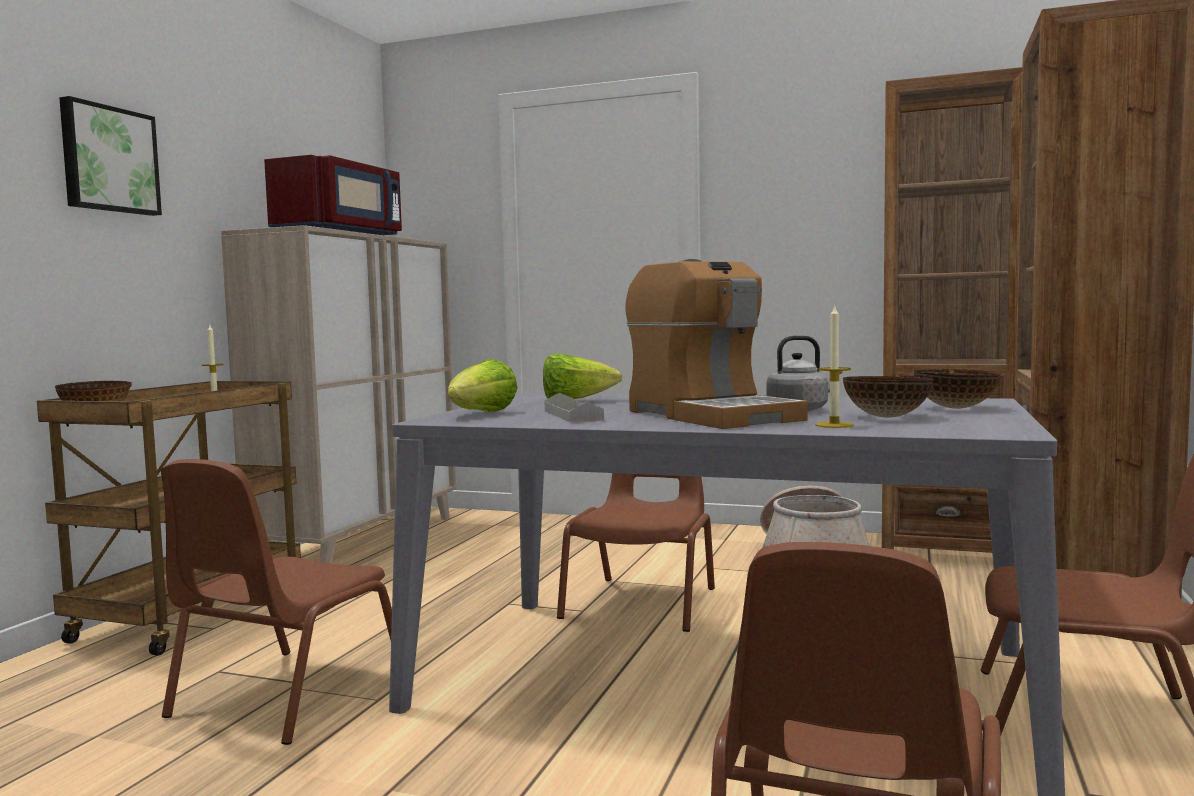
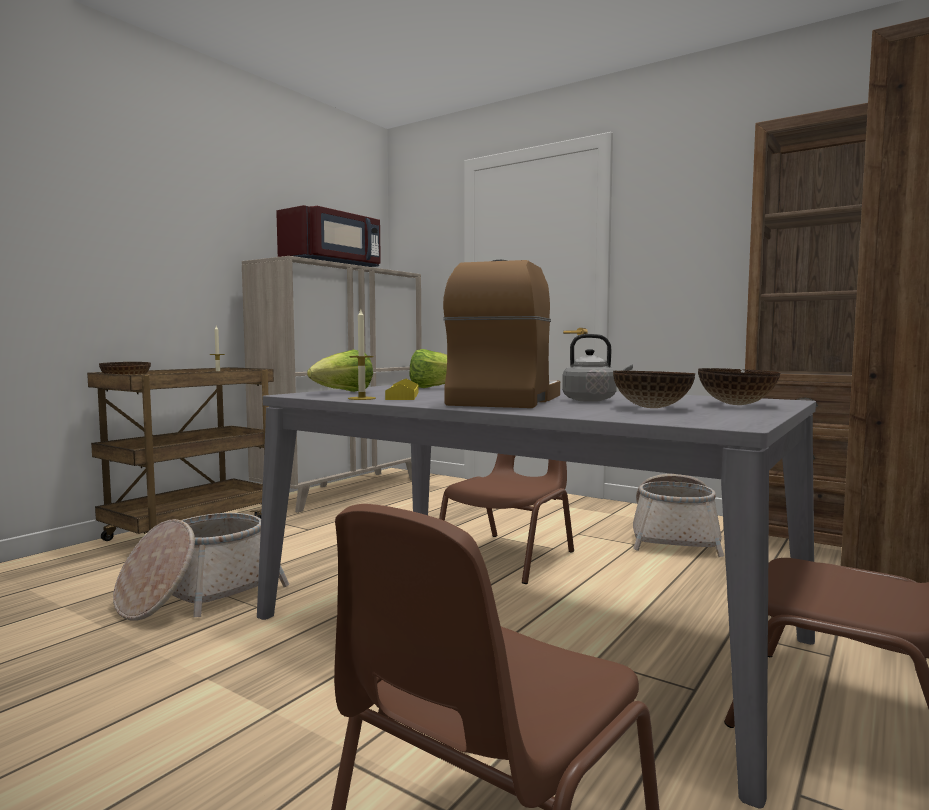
camera: 15 degrees right, 0 degrees up
picture [59,96,162,216] -> none
brown chair [161,459,392,745] -> basket [113,513,289,621]
grey tray [545,393,604,423] -> yellow tray [385,379,419,400]
coffee machine [625,259,807,429] -> coffee machine turned 150 degrees counterclockwise [443,260,560,408]
candle [815,305,854,428] -> candle moved to [348,309,376,400]

